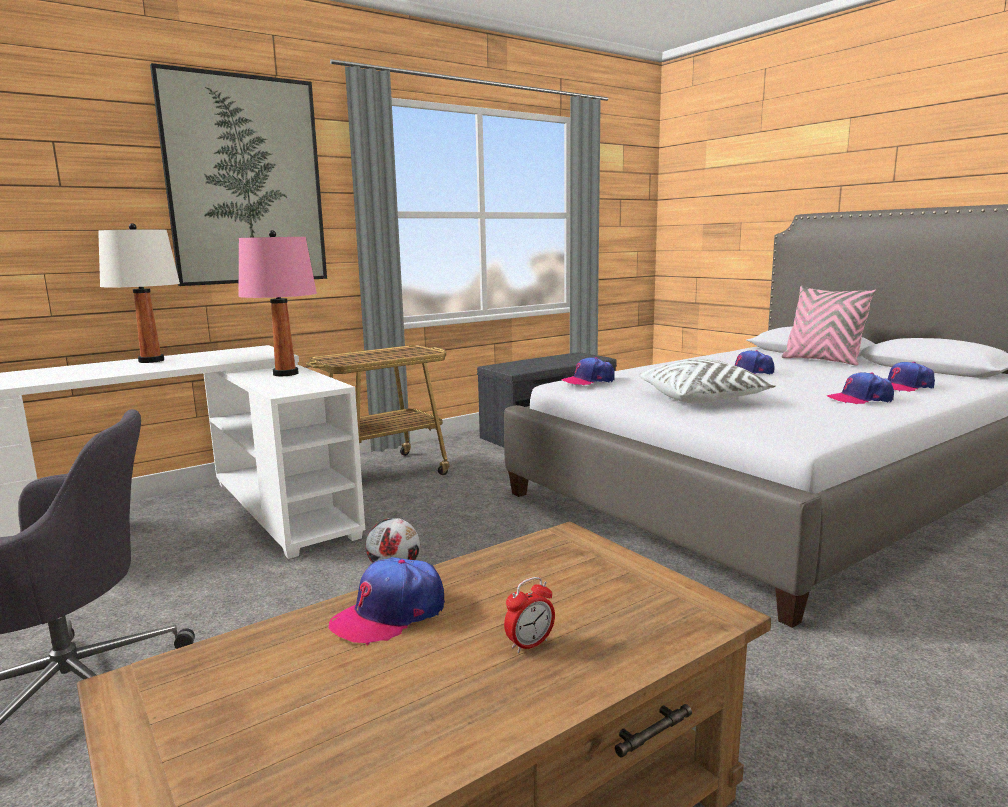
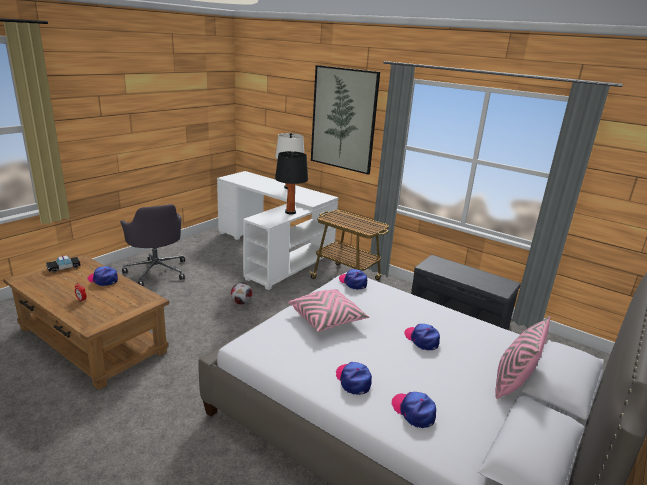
camera: 70 degrees right, 10 degrees up
pink table lamp [238,230,317,376] -> black table lamp [275,151,308,215]
white pillow [639,359,775,404] -> pink pillow [288,289,369,332]
none -> toy car [46,256,81,272]

